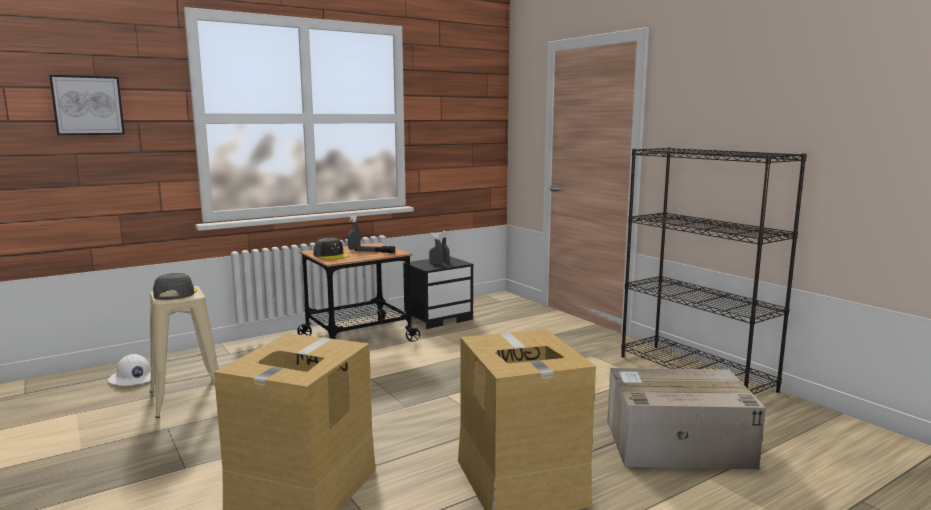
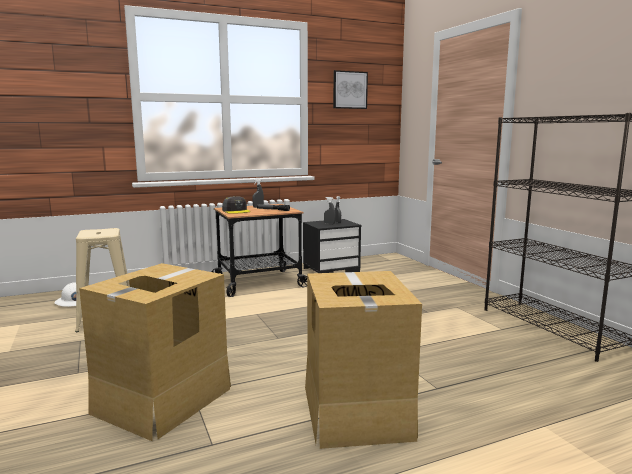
camera: 10 degrees right, 0 degrees up
picture [49,75,125,135] -> picture moved to [333,70,368,109]
grey cap [153,273,197,300] -> none
cardboard box [607,368,766,470] -> none

